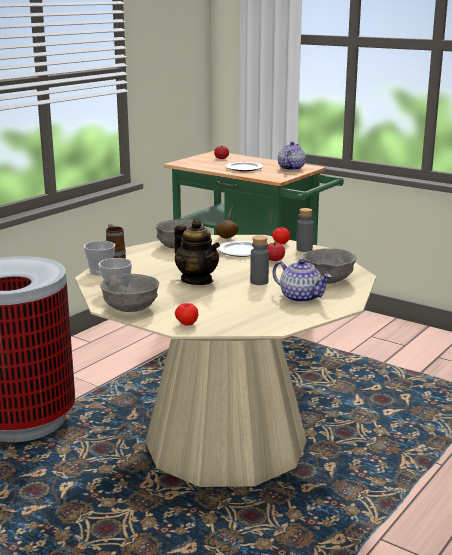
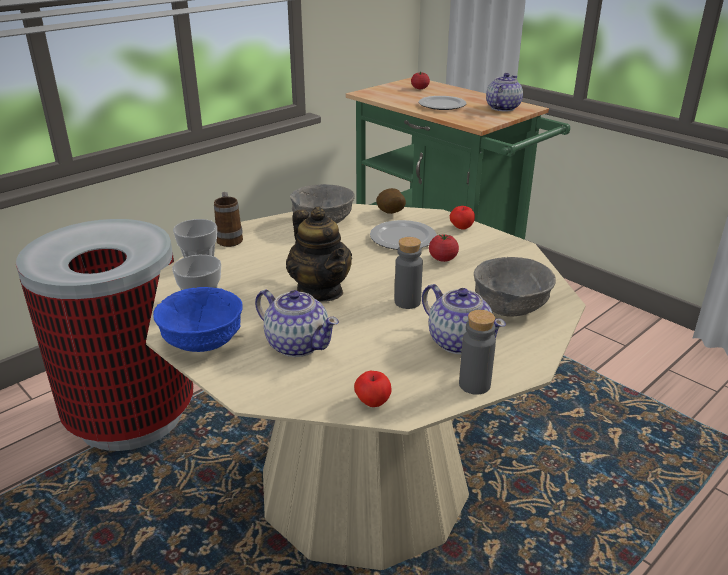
camera: 10 degrees right, 10 degrees up
grey bowl [100,274,159,312] -> blue bowl [153,287,243,352]
apple [175,303,198,326] -> apple moved to [354,371,392,407]
grey bottle [297,208,314,252] -> grey bottle moved to [459,310,496,395]
none -> teapot [255,290,339,357]

